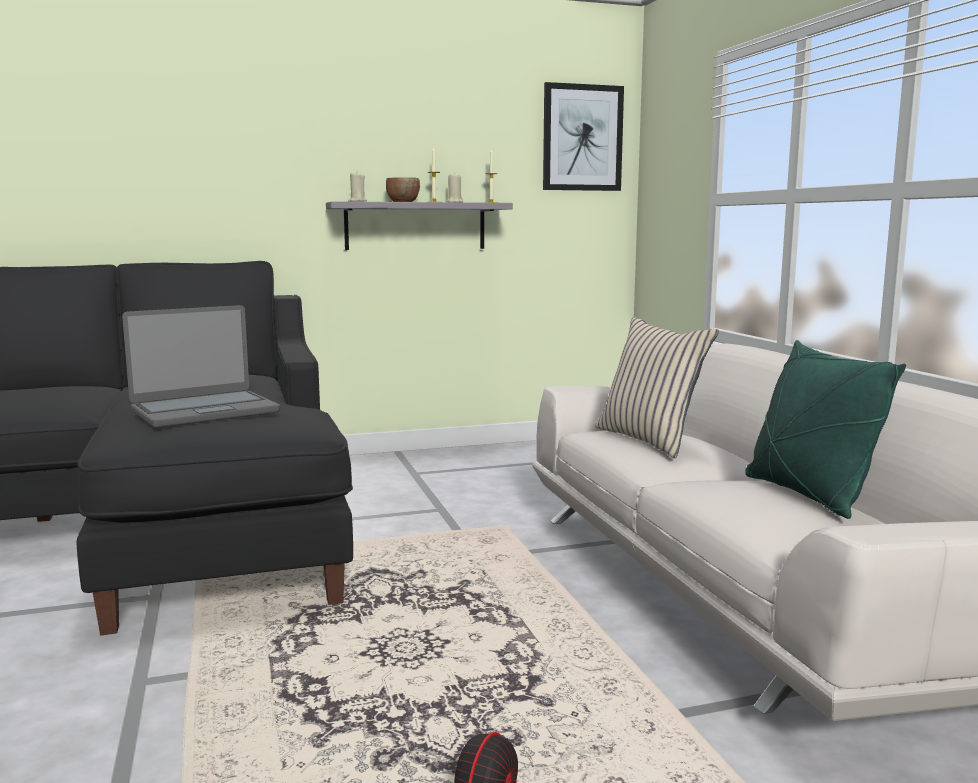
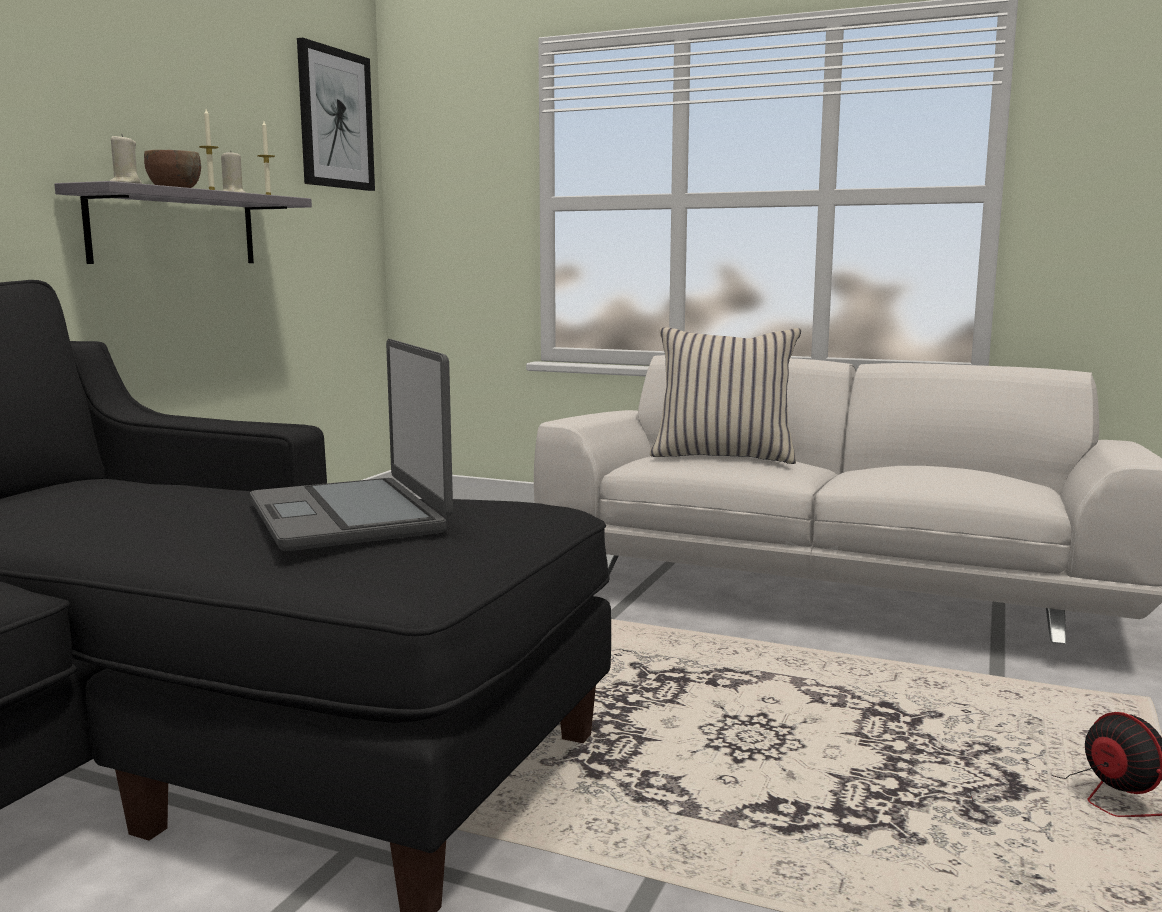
camera: 50 degrees left, 0 degrees up
laptop [122,305,280,428] -> laptop turned 150 degrees clockwise [250,339,453,551]
green pillow [745,340,906,519] -> none

